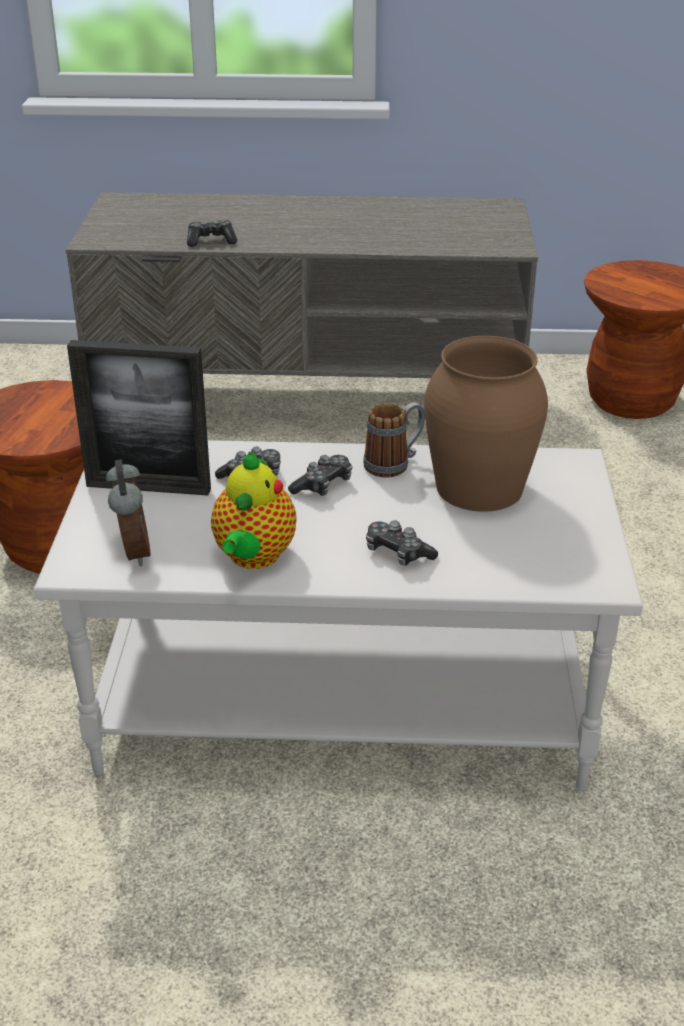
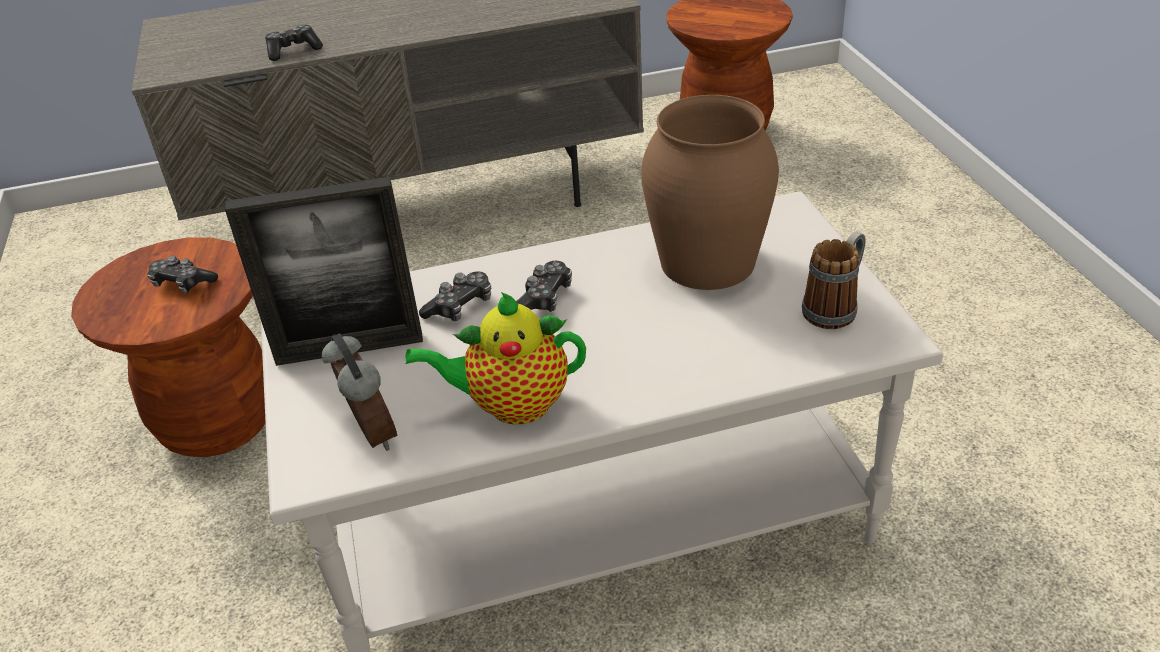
camera: 15 degrees left, 5 degrees up
teapot [211,452,297,569] -> teapot turned 90 degrees clockwise [406,292,586,424]
mug [363,402,425,478] -> mug moved to [802,231,866,329]
game controller [366,520,438,566] -> game controller moved to [147,256,218,293]

